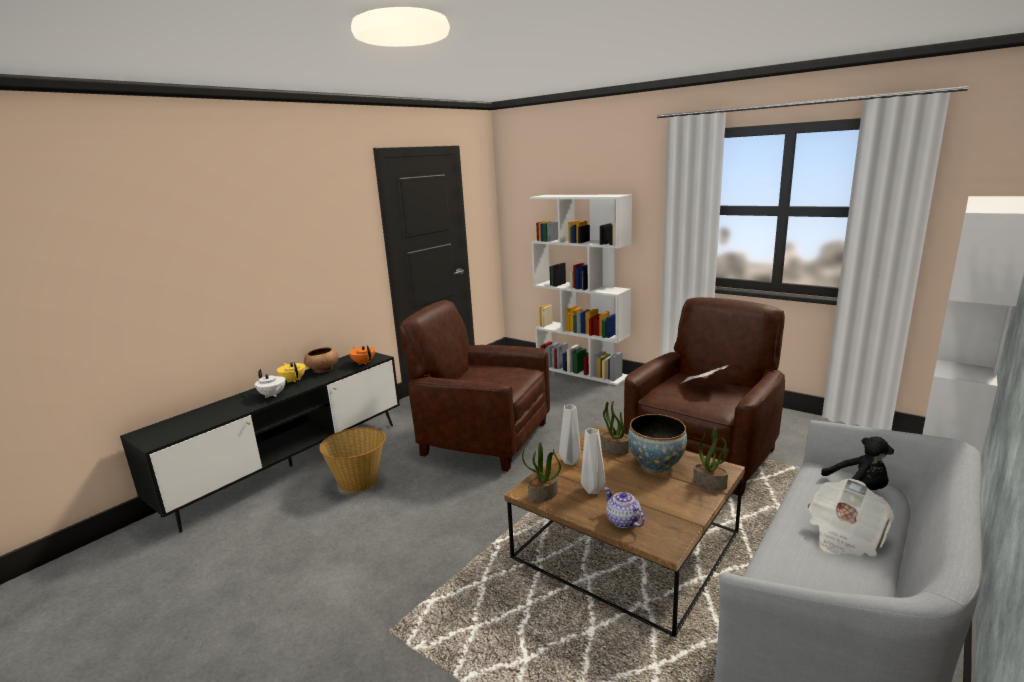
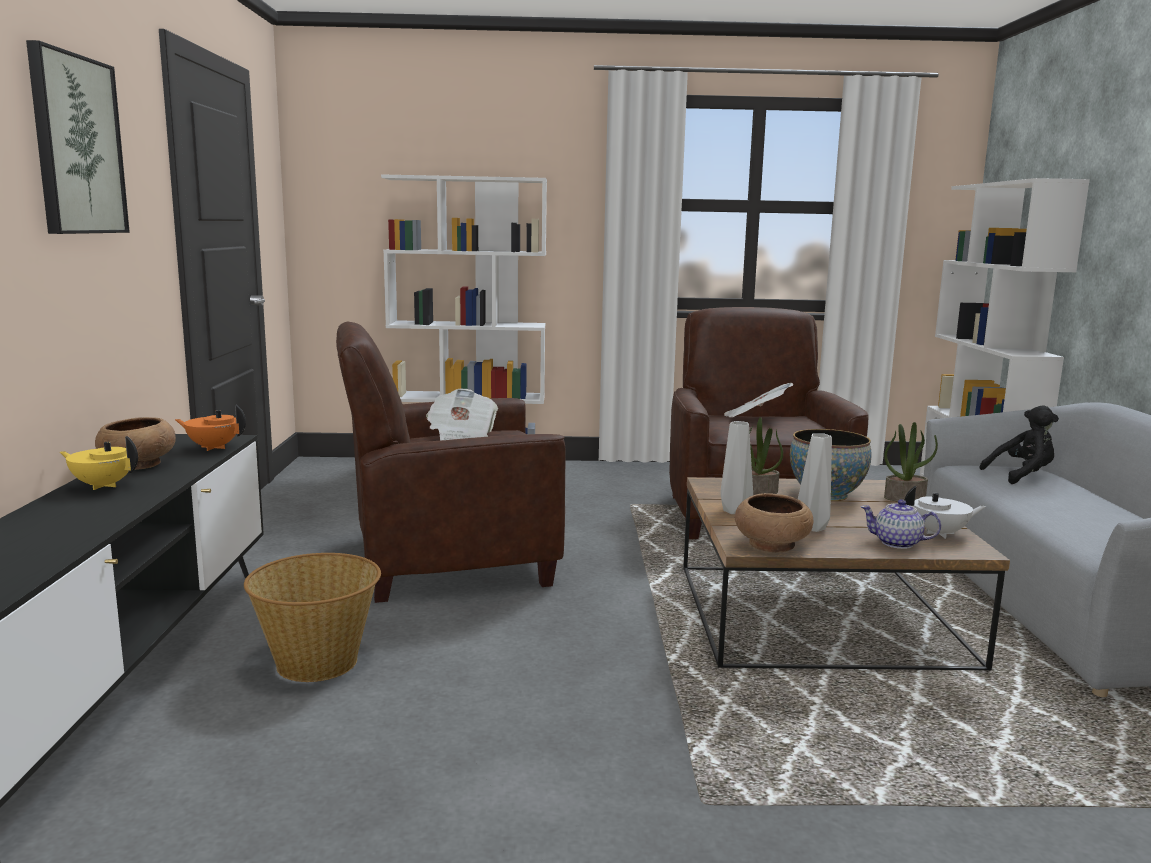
camera: 40 degrees left, 5 degrees down
white teapot [255,369,285,398] -> white teapot moved to [905,486,986,539]
potted plant [522,442,561,502] -> brown bowl [735,493,814,552]
newspaper [807,479,894,557] -> newspaper moved to [426,389,498,441]
none -> picture [26,40,130,234]

